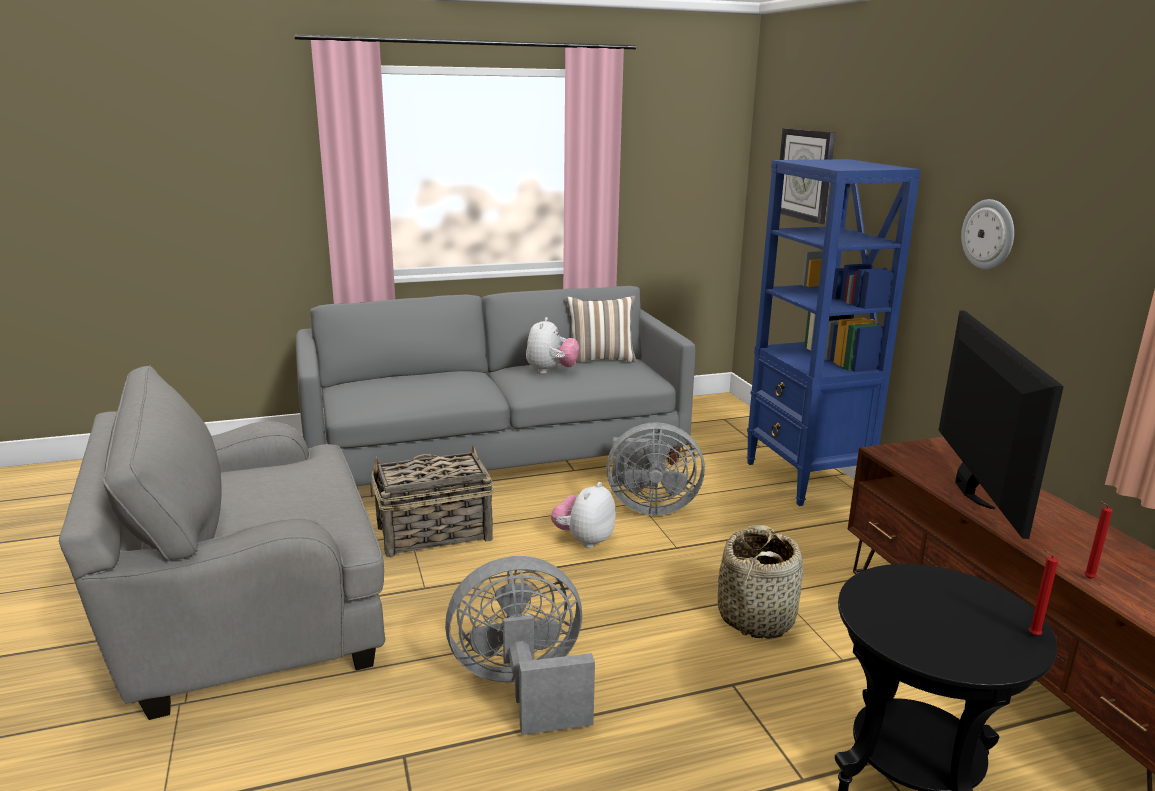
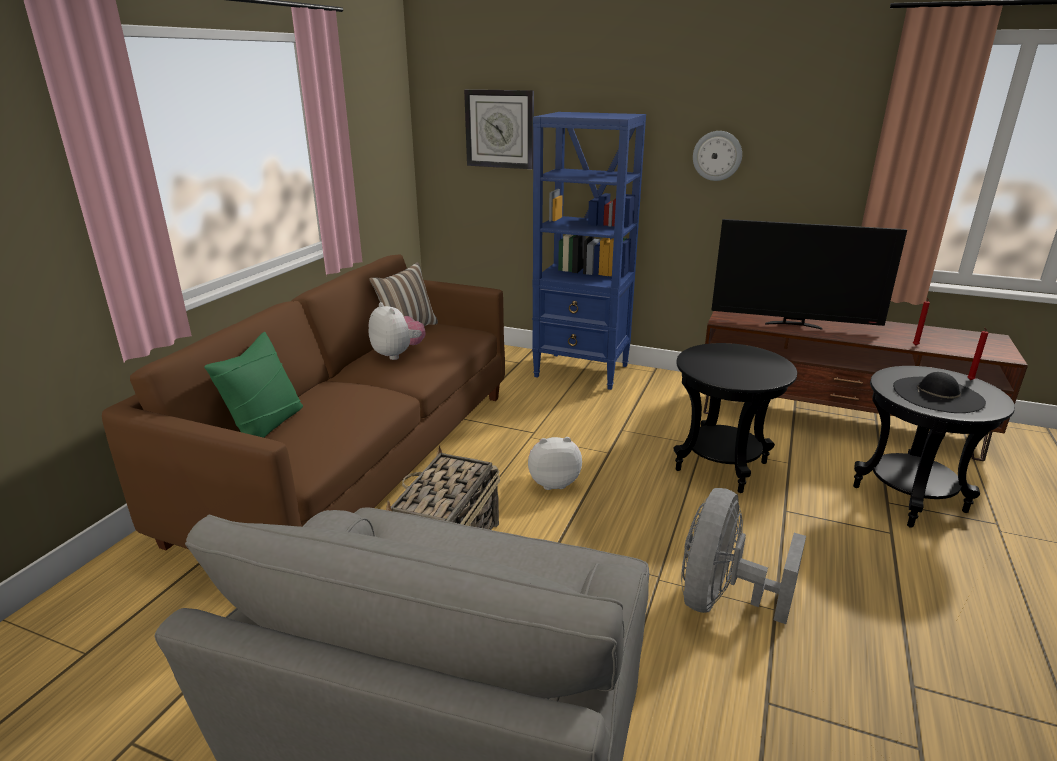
camera: 50 degrees left, 5 degrees up
grey sofa [296,286,695,486] -> brown sofa [102,254,505,550]
plush toy [551,482,616,548] -> plush toy turned 105 degrees clockwise [528,437,582,490]
grey fan [606,422,705,515] -> none
basket [718,525,803,639] -> black side table [673,343,797,493]
television [939,311,1064,539] -> television turned 150 degrees clockwise [711,219,907,330]
none -> green pillow [204,332,303,438]
none -> black hat [893,372,986,413]

